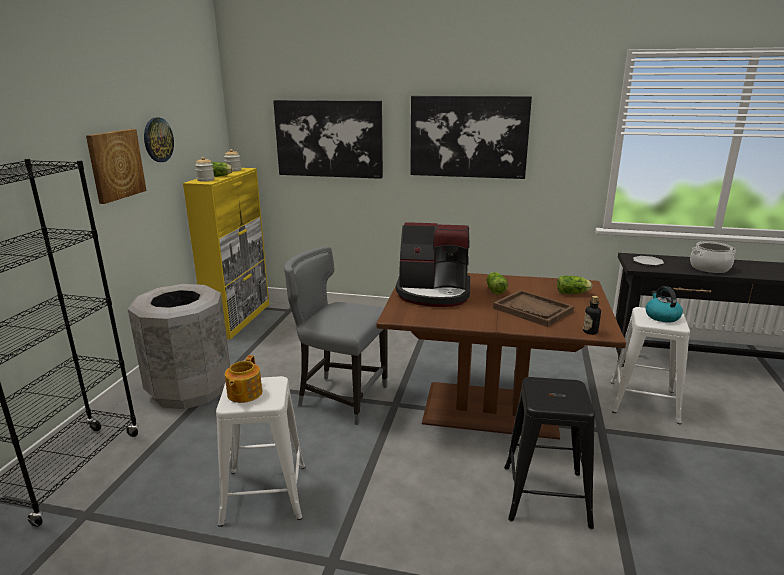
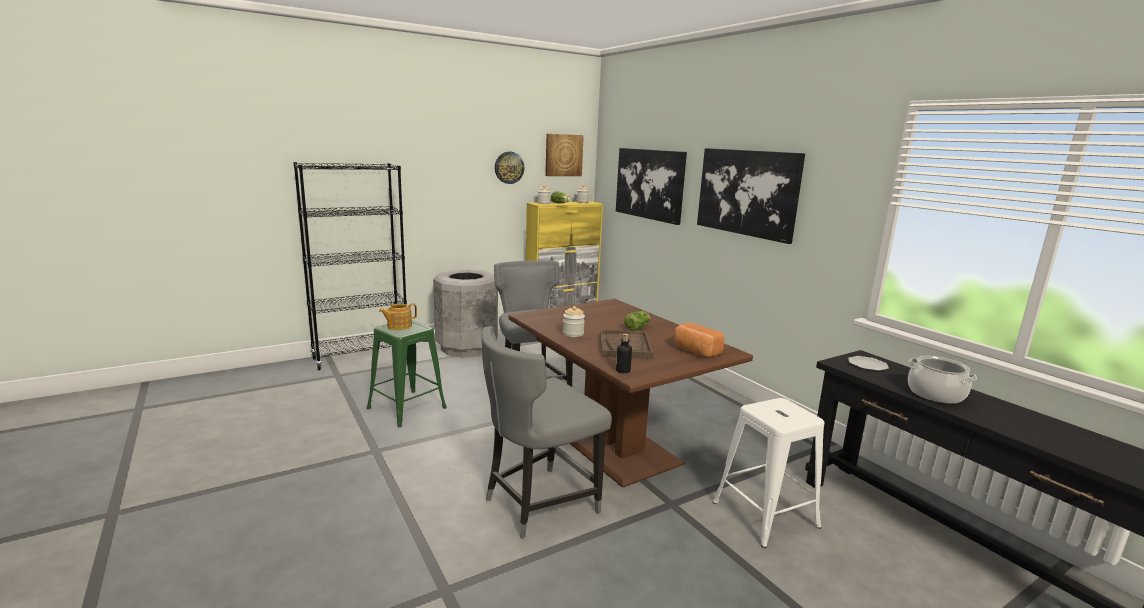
camera: 45 degrees right, 5 degrees down
picture [86,129,146,204] -> picture moved to [545,134,584,176]
white stool [216,376,306,527] -> green stool [367,320,447,427]
coffee machine [396,222,470,307] -> none
black stool [504,377,595,529] -> grey chair [481,326,612,539]
lettuce [557,276,592,294] -> bread [674,322,724,357]
kettle [645,286,683,322] -> none
none -> jar [563,306,585,337]

